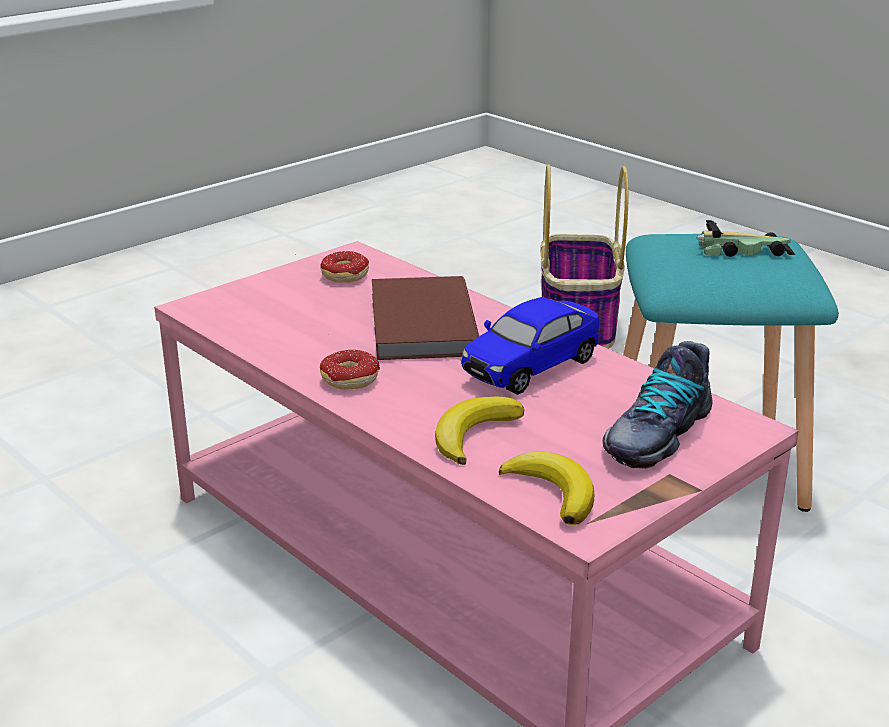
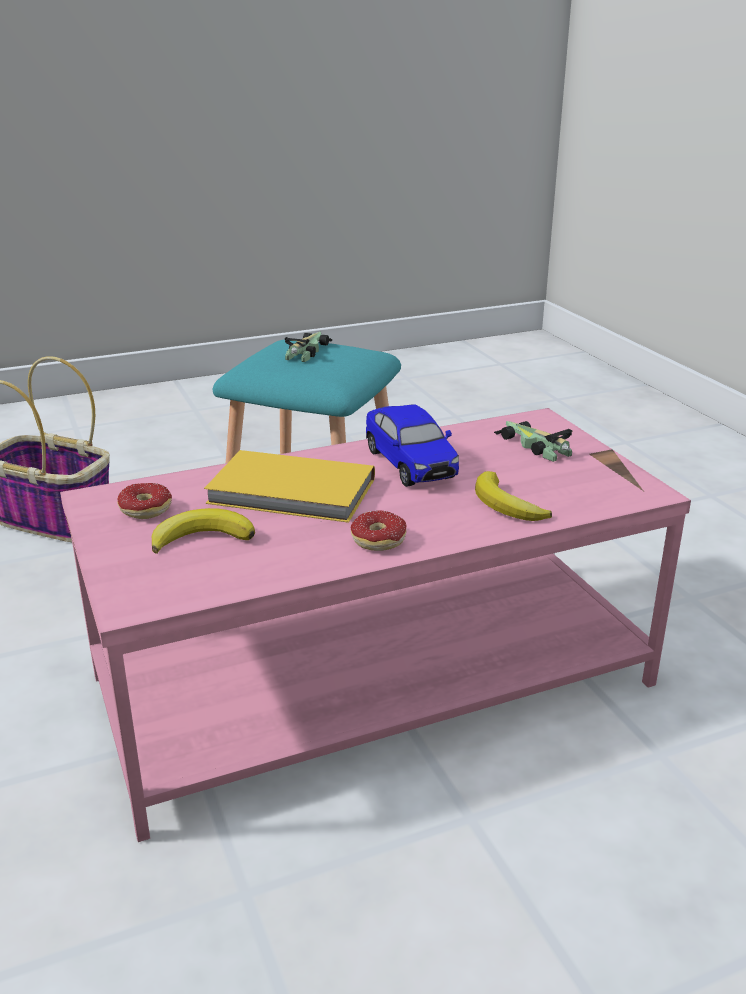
camera: 70 degrees left, 0 degrees up
brown book [372,276,479,360] -> yellow book [204,450,375,523]
banana [499,452,594,525] -> banana moved to [151,508,255,554]
shoe [602,341,713,469] -> toy car [494,421,573,462]

